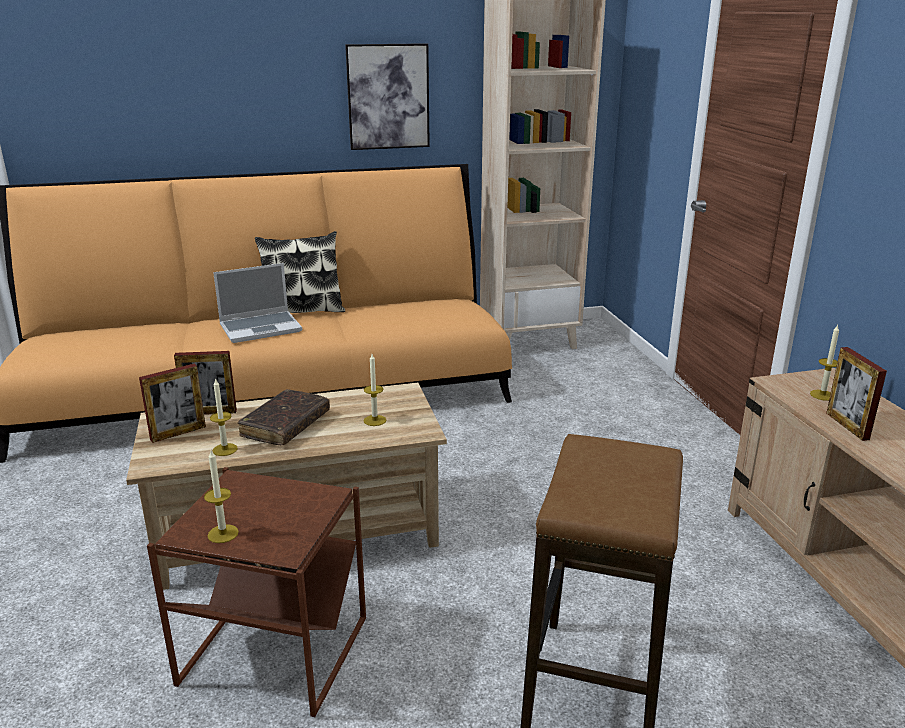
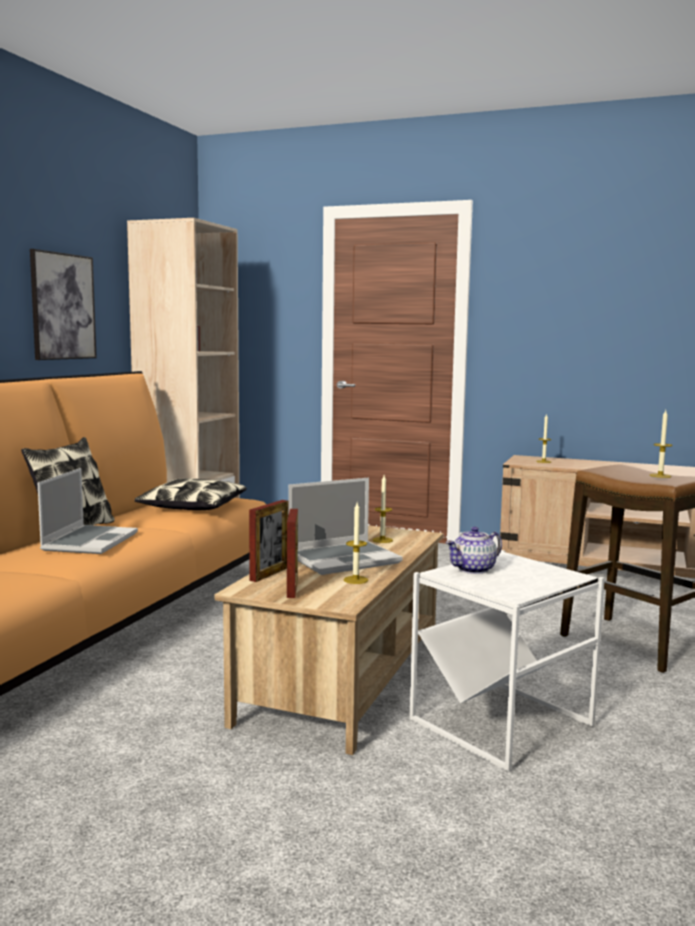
camera: 55 degrees left, 15 degrees down
brown side table [147,467,366,717] -> white side table [410,550,605,772]
candle [204,450,239,543] -> candle moved to [650,410,672,478]
brown book [238,389,330,445] -> laptop [288,478,403,575]
picture frame [826,347,887,441] -> none
none -> pillow [134,478,247,510]
none -> teapot [446,527,502,574]

